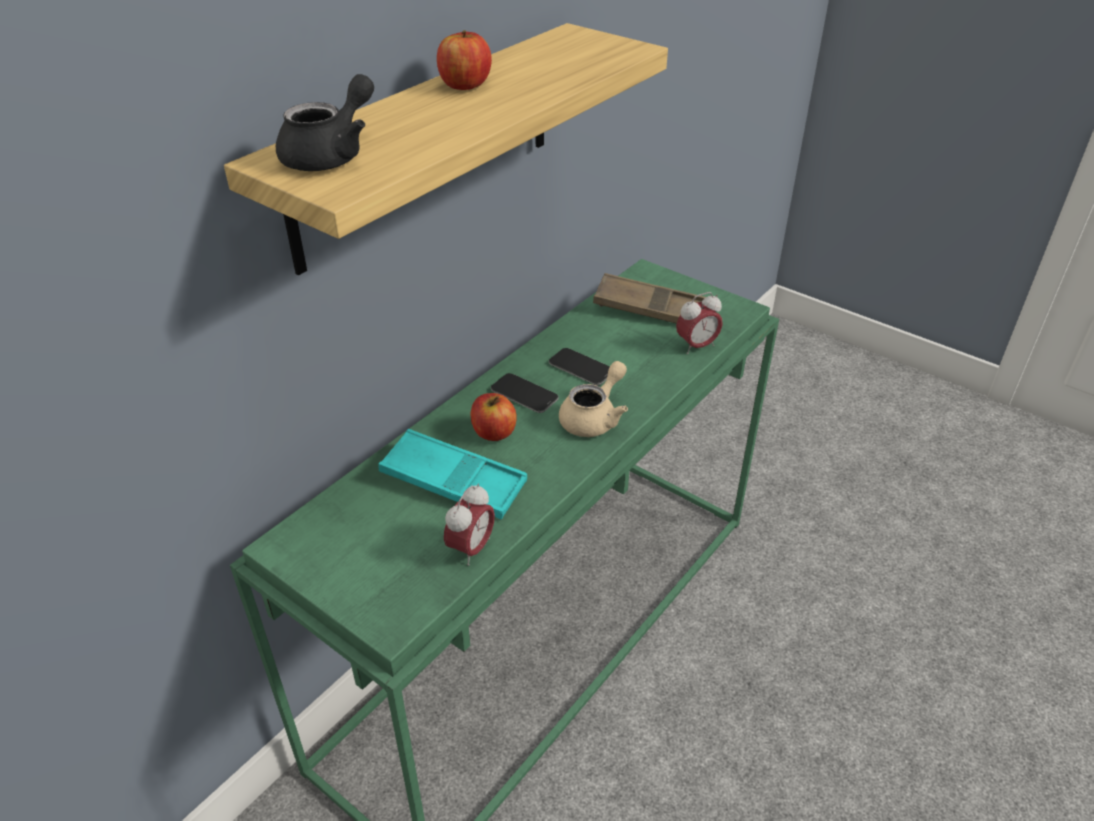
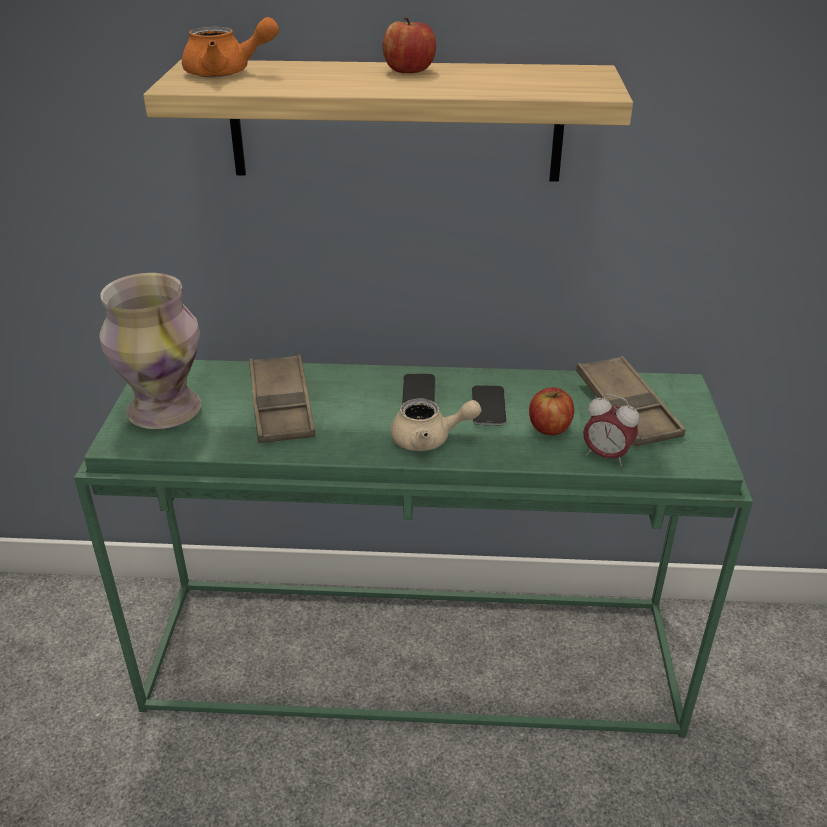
camera: 55 degrees right, 5 degrees down
black teapot [276,74,374,171] -> orange teapot [182,17,279,77]
turquoise tray [378,429,527,520] -> brown tray [249,354,315,443]
alarm clock [444,484,495,566] -> none
apple [471,393,517,441] -> apple moved to [529,387,574,435]
none -> vase [99,273,202,429]

